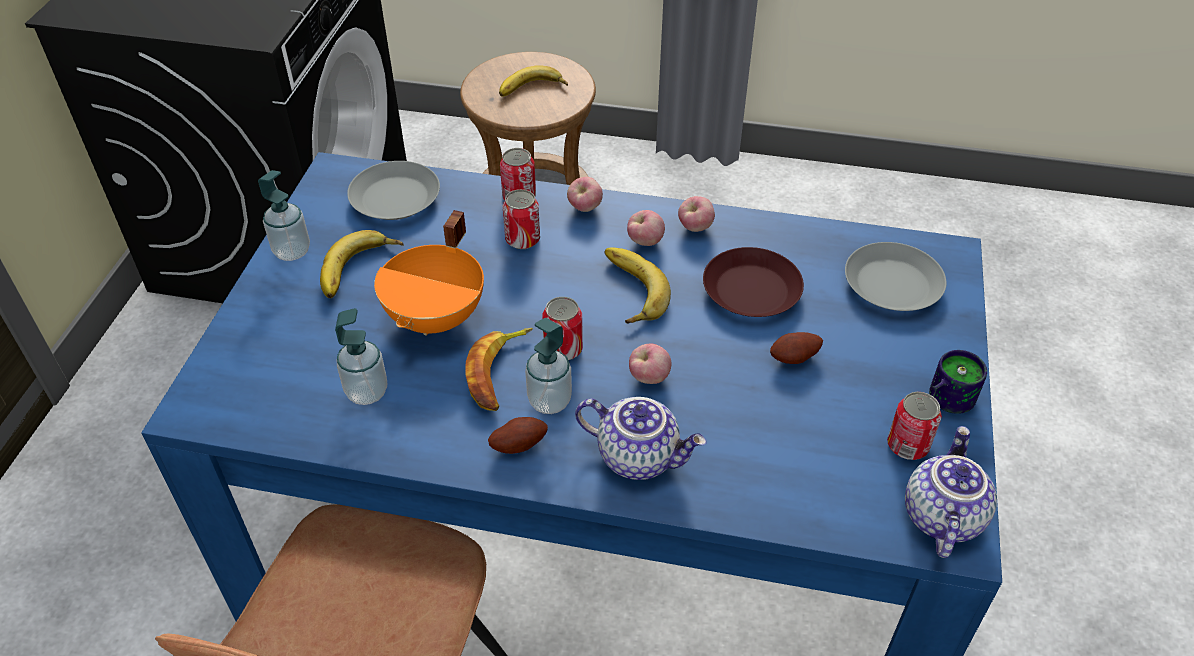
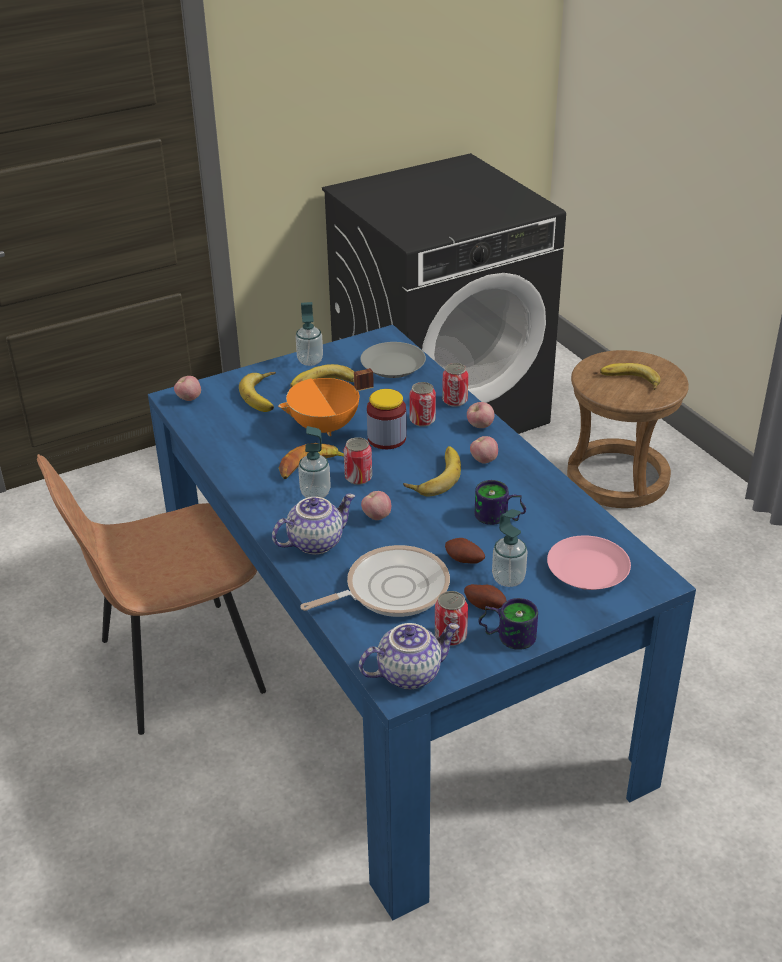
camera: 50 degrees right, 10 degrees down
soap dispenser [335,308,387,405] -> soap dispenser moved to [492,509,528,587]
potato [488,417,548,454] -> potato moved to [464,584,506,610]
teapot [575,397,707,480] -> teapot turned 105 degrees counterclockwise [272,493,355,555]
apple [678,196,715,232] -> apple moved to [174,376,201,401]
brown plate [703,247,804,317] -> mug [475,480,526,525]
grey plate [845,242,946,311] -> pink plate [547,535,631,590]
none -> banana [239,372,276,412]
none -> frying pan [300,545,450,617]
none -> jar [367,389,406,449]

